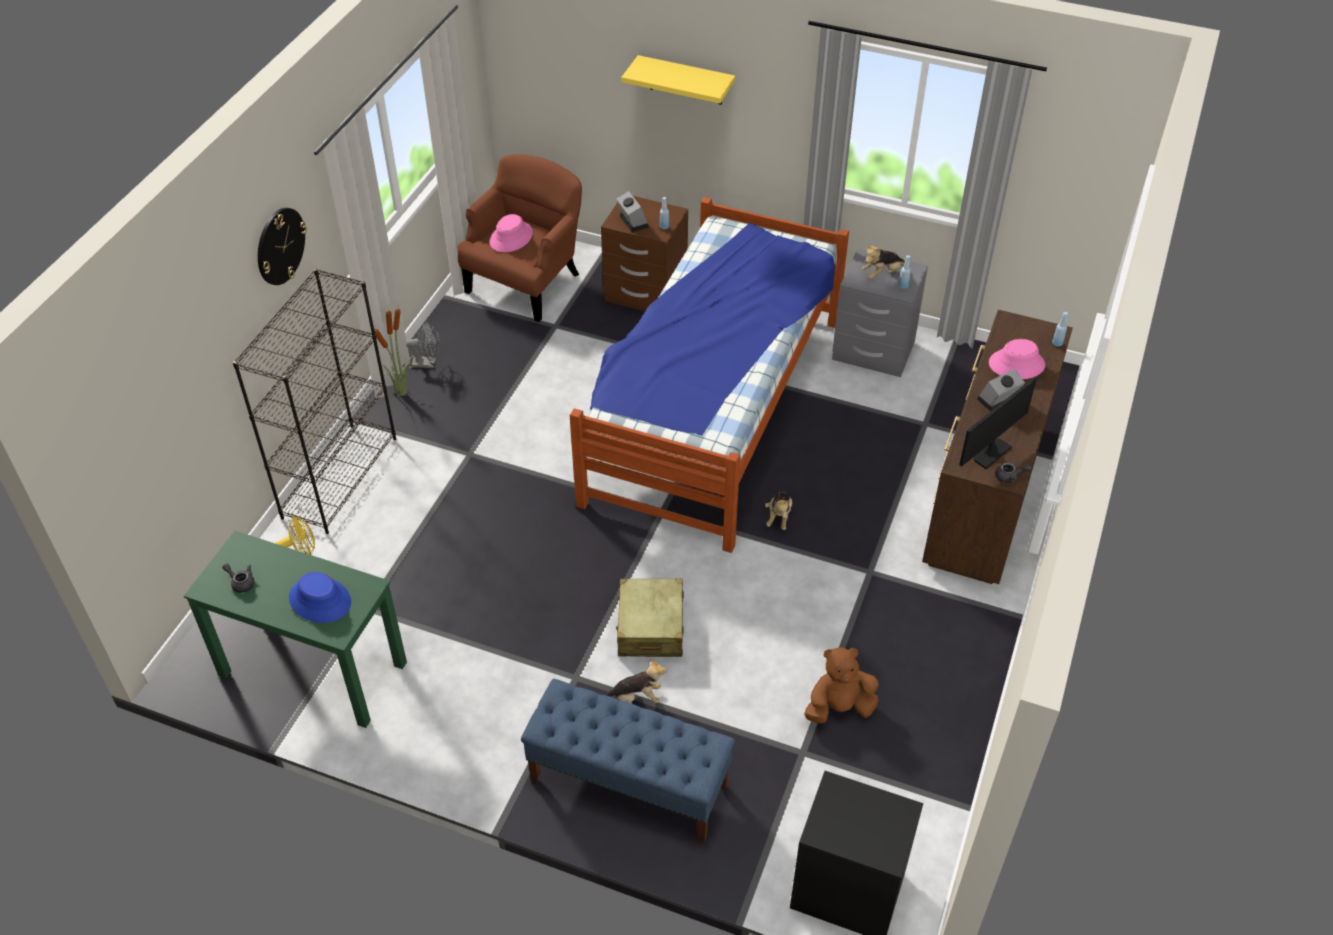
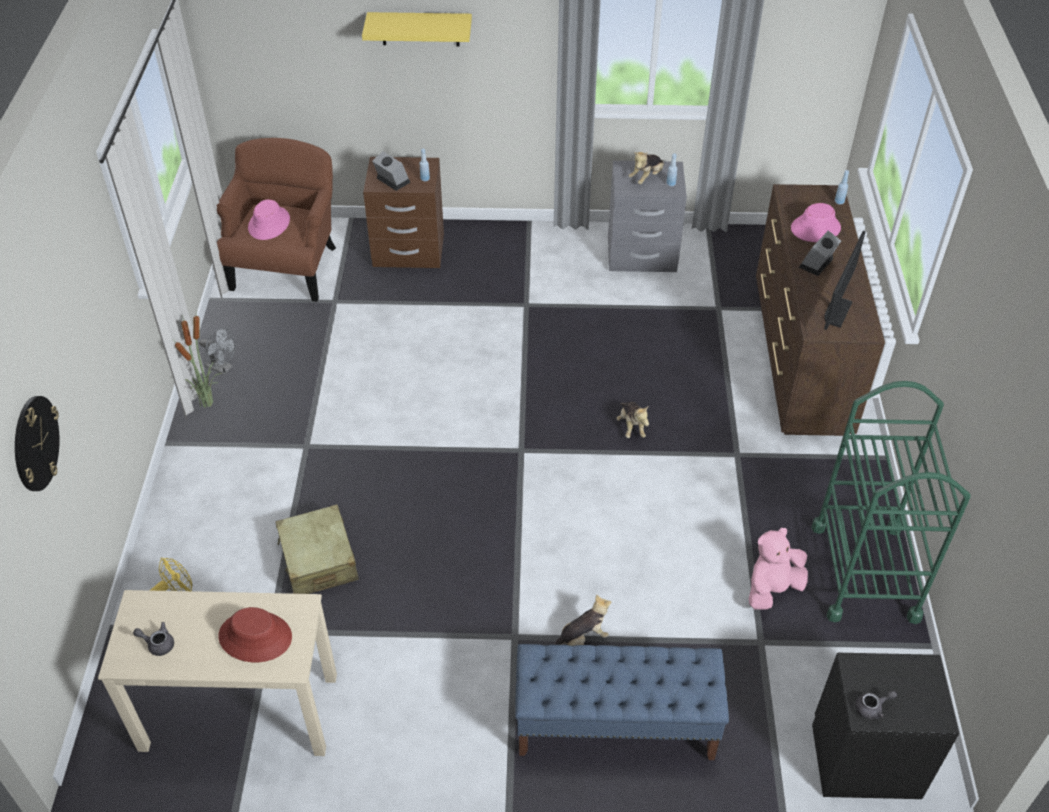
camera: 20 degrees left, 0 degrees up
green desk [184,531,407,728] -> beige desk [98,590,337,756]
black bookcase [233,269,396,534] -> none
wall clock [258,208,307,285] -> wall clock moved to [15,396,60,491]
blue hat [289,572,351,623] -> red hat [218,607,292,662]
grey fan [406,322,440,368] -> grey fan turned 45 degrees clockwise [199,327,236,375]
bed [570,197,849,553] -> none
beige suitcase [616,578,684,657] -> beige suitcase moved to [275,504,359,594]
brown plush toy [804,647,879,724] -> pink plush toy [749,528,808,610]
grey teapot [996,462,1032,483] -> grey teapot moved to [855,690,897,719]
none -> green cart [811,381,971,624]

